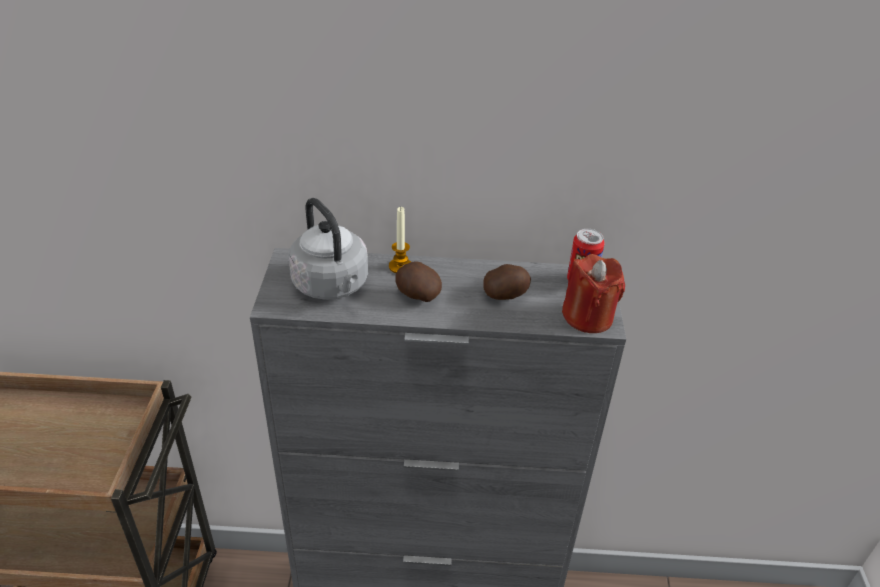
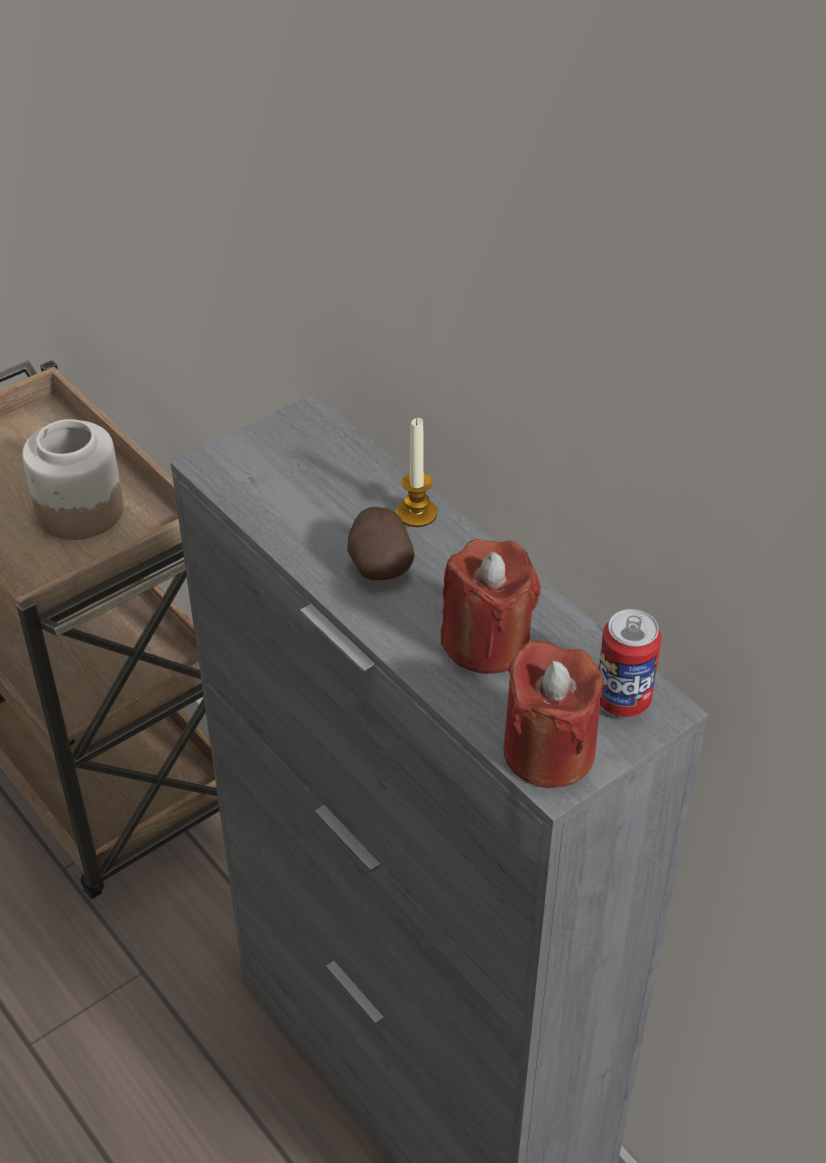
camera: 50 degrees right, 5 degrees up
grey kettle [289,198,368,300] -> none
potato [483,264,531,300] -> red candle [441,539,541,674]
none -> jar [22,419,124,540]

